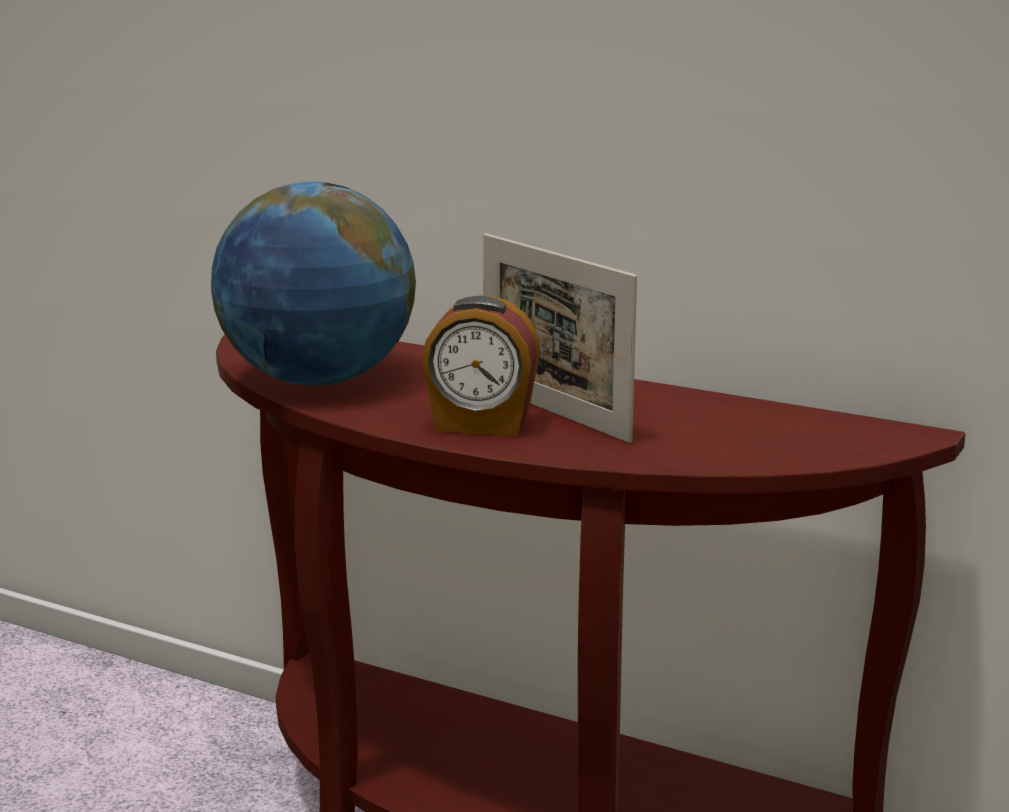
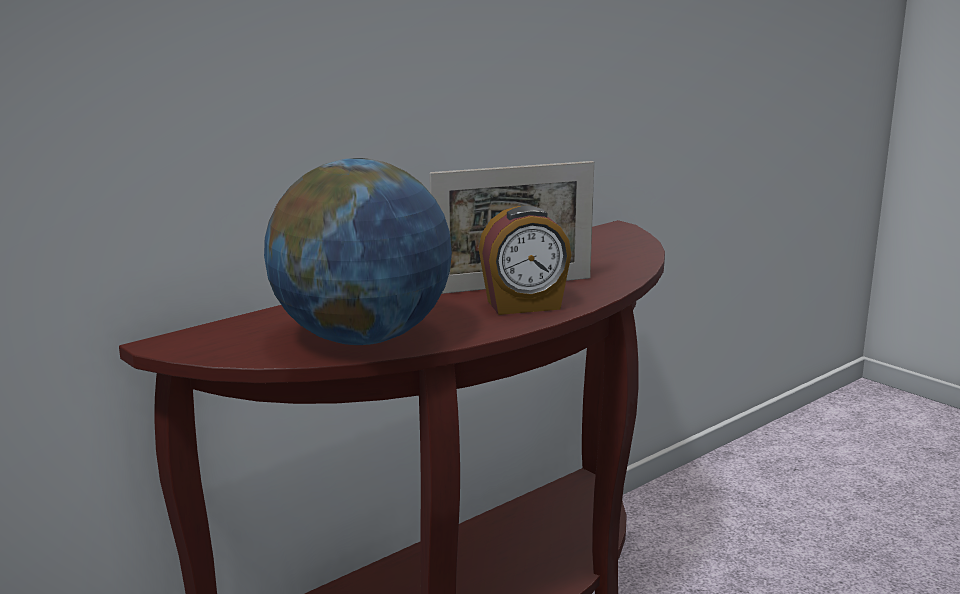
camera: 70 degrees left, 0 degrees up
alarm clock [422,295,540,437] -> alarm clock turned 45 degrees clockwise [479,206,572,315]

